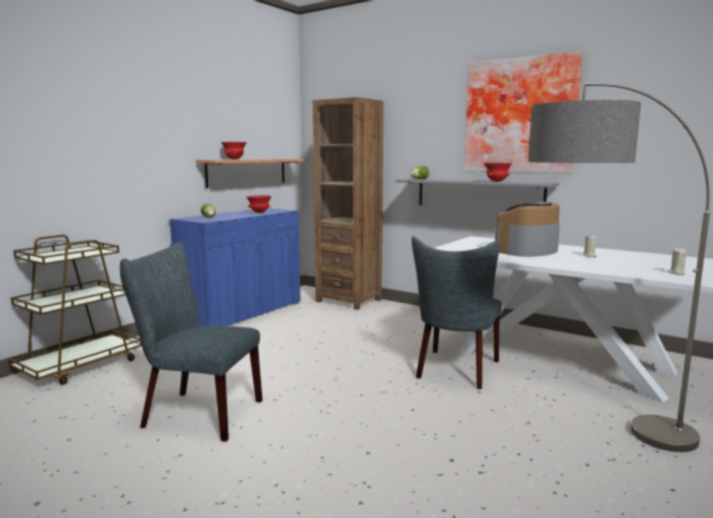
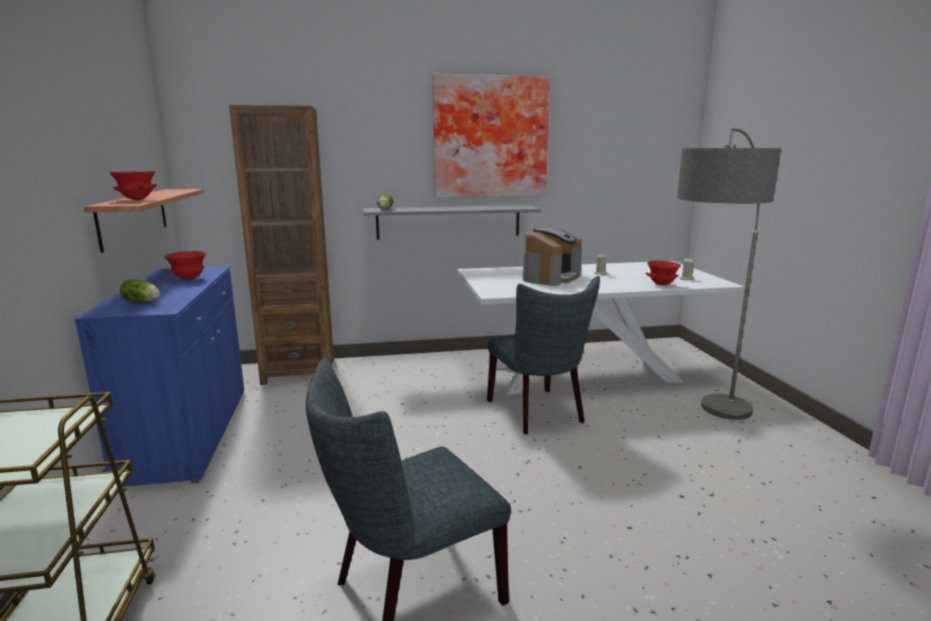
camera: 45 degrees left, 5 degrees up
red bowl [484,163,512,182] -> red bowl moved to [646,261,681,286]
coffee machine [495,202,560,257] -> coffee machine turned 150 degrees counterclockwise [523,227,582,286]

